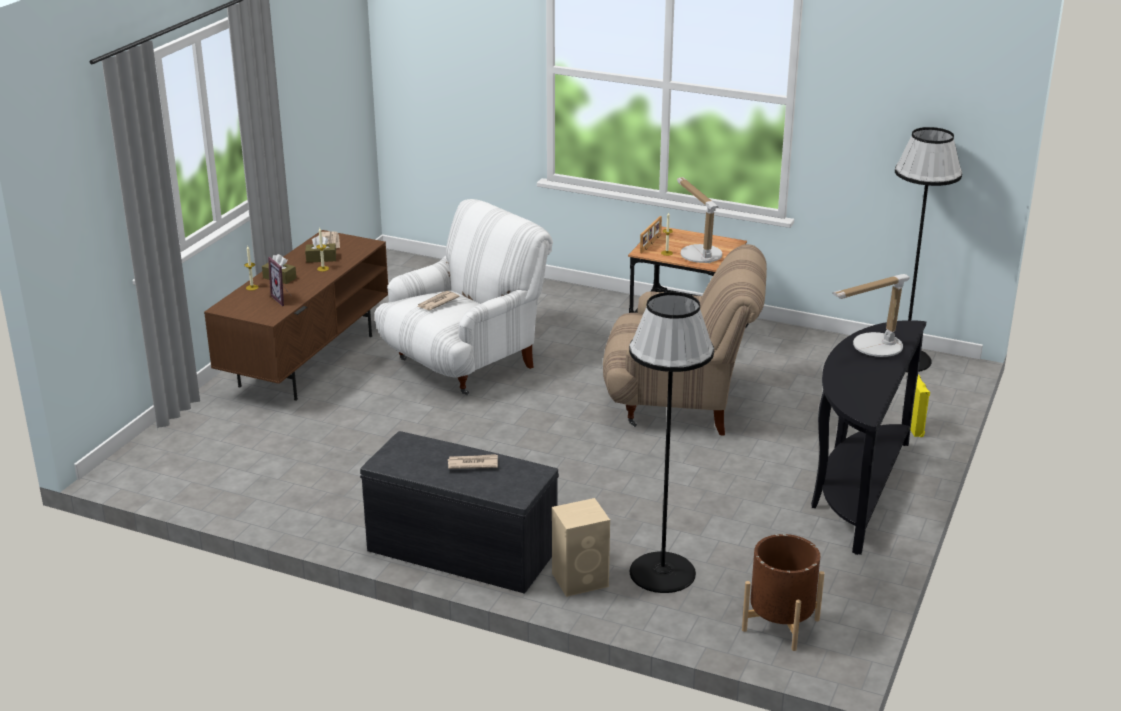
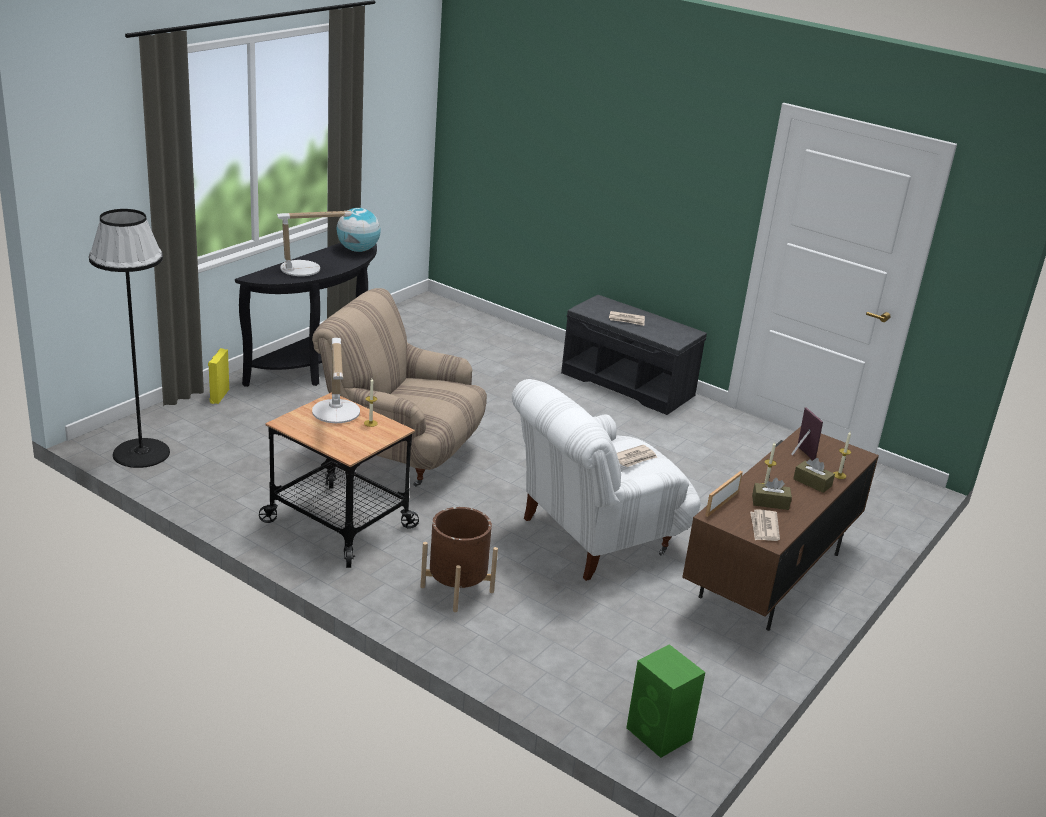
camera: 170 degrees left, 0 degrees up
beige speaker [552,498,610,597] -> none
black floor lamp [629,292,714,593] -> none
picture frame [640,216,662,253] -> picture frame moved to [705,471,743,517]
brown planter [742,534,825,651] -> brown planter moved to [421,507,498,612]
none -> globe [337,208,381,252]
none -> green speaker [626,644,705,758]

